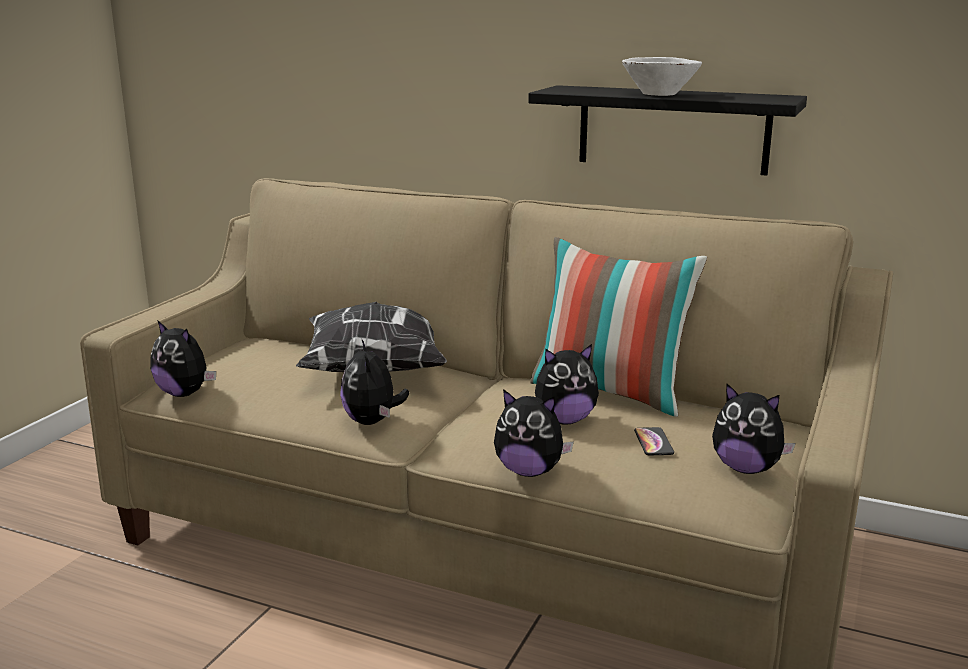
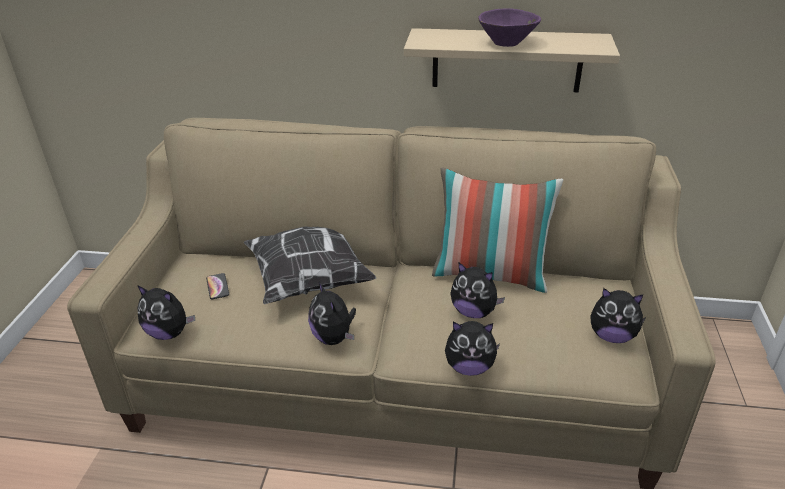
camera: 15 degrees left, 15 degrees up
black shelf [528,85,807,176] -> beige shelf [404,28,620,93]
plush toy [535,344,599,425] -> plush toy turned 60 degrees clockwise [450,263,505,318]
white bowl [622,57,702,96] -> purple bowl [478,8,541,47]
phone [634,427,674,455] -> phone moved to [206,273,229,299]

